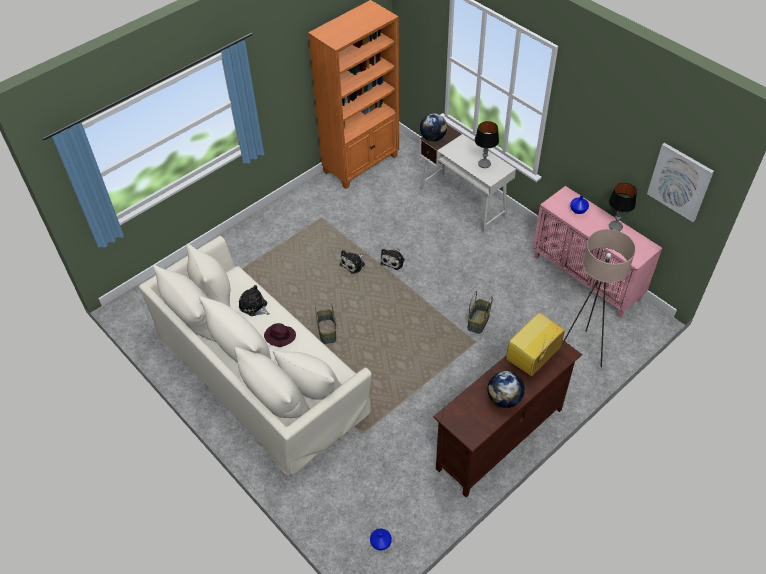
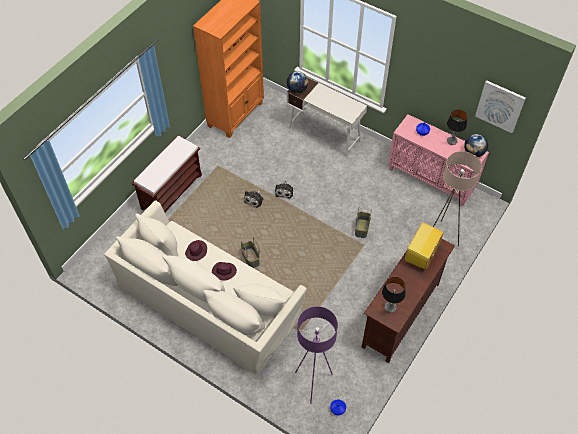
camera: 15 degrees left, 5 degrees up
plush toy [239,285,270,316] -> purple hat [185,240,207,261]
table lamp [475,121,499,168] -> table lamp moved to [382,277,406,313]
globe [487,371,525,408] -> globe moved to [464,134,488,157]
none -> brown bench [131,135,202,212]
none -> purple floor lamp [295,306,338,404]

